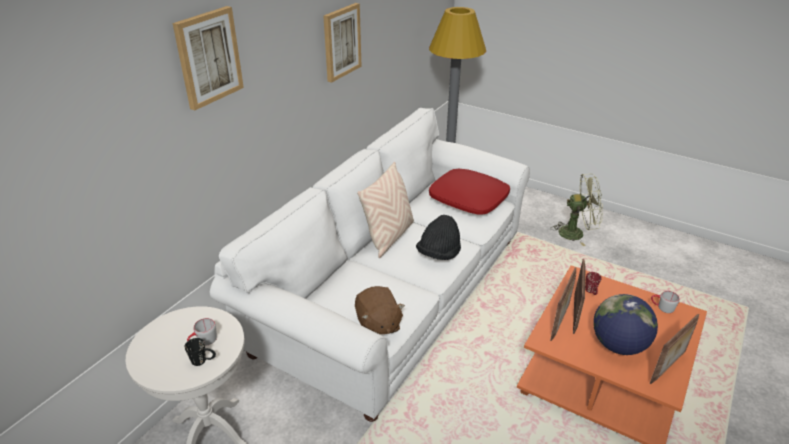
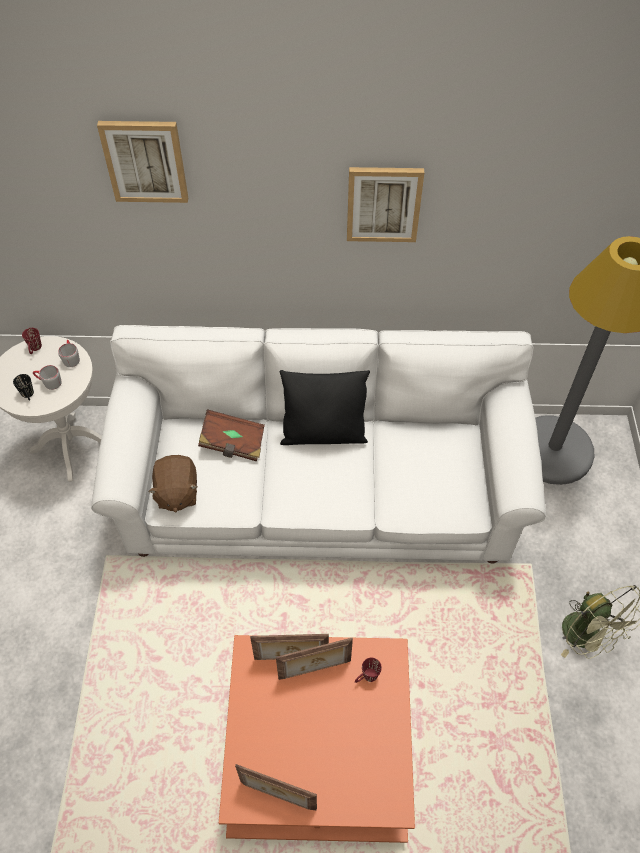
camera: 60 degrees right, 20 degrees up
brown plush toy [355,286,405,334] -> brown plush toy turned 45 degrees counterclockwise [148,455,197,513]
beige pillow [357,162,414,258] -> black pillow [280,370,370,445]
black hat [416,215,461,260] -> none
red pillow [429,169,510,214] -> none
globe [593,294,658,355] -> none
grey mug [651,291,680,313] -> grey mug moved to [58,340,80,367]
none -> red mug [22,328,42,354]
none -> brown book [198,409,265,461]

